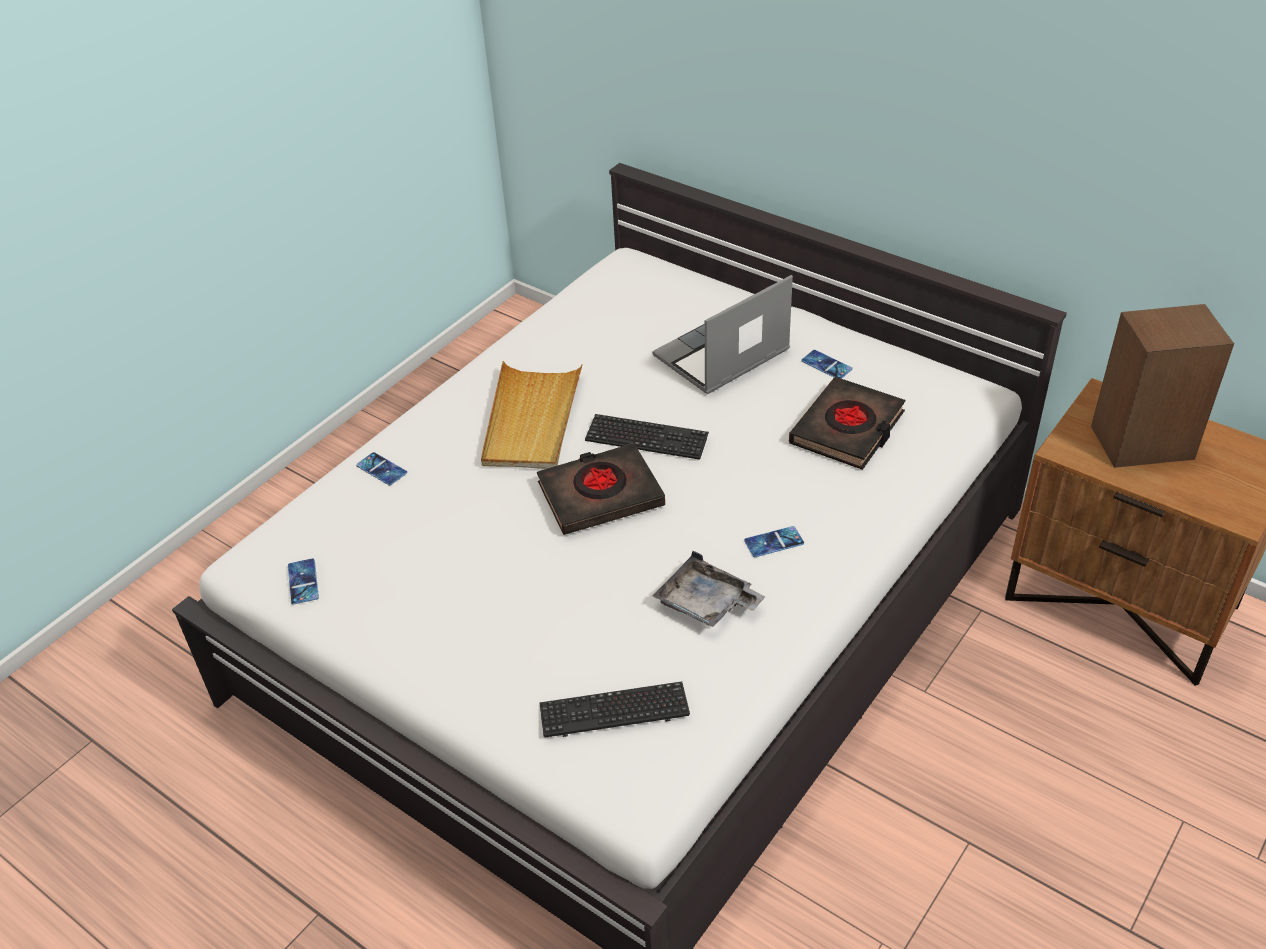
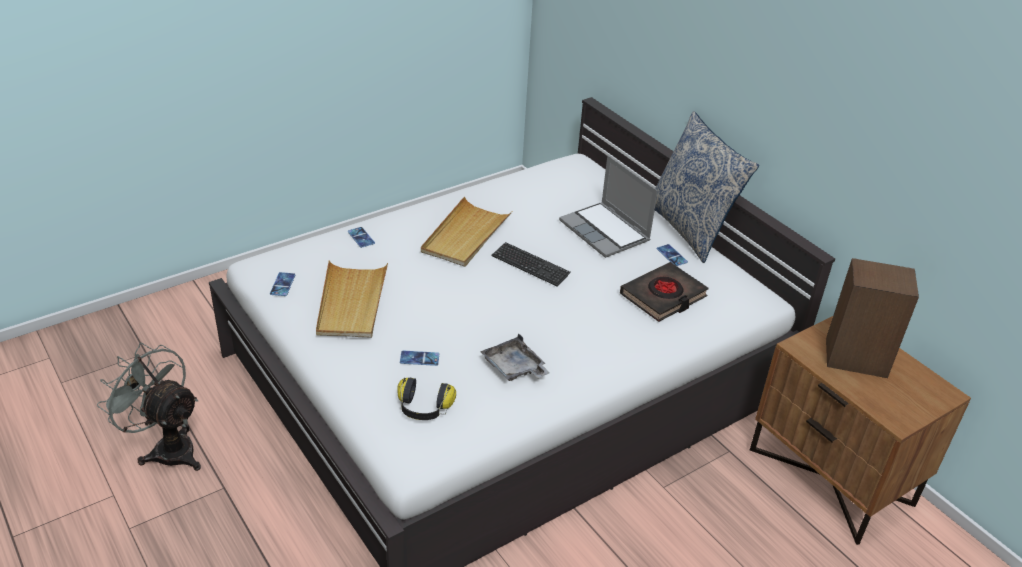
camera: 15 degrees right, 5 degrees down
black book [537,443,665,535] -> none
keyboard [540,681,690,737] -> headphones [397,378,456,420]
laptop [652,275,793,394] -> laptop turned 105 degrees counterclockwise [559,156,658,258]
phone [744,526,804,557] -> phone moved to [400,350,439,366]
none -> grey fan [97,343,201,471]
none -> beige tray [316,260,388,338]
none -> pillow [655,111,759,263]

